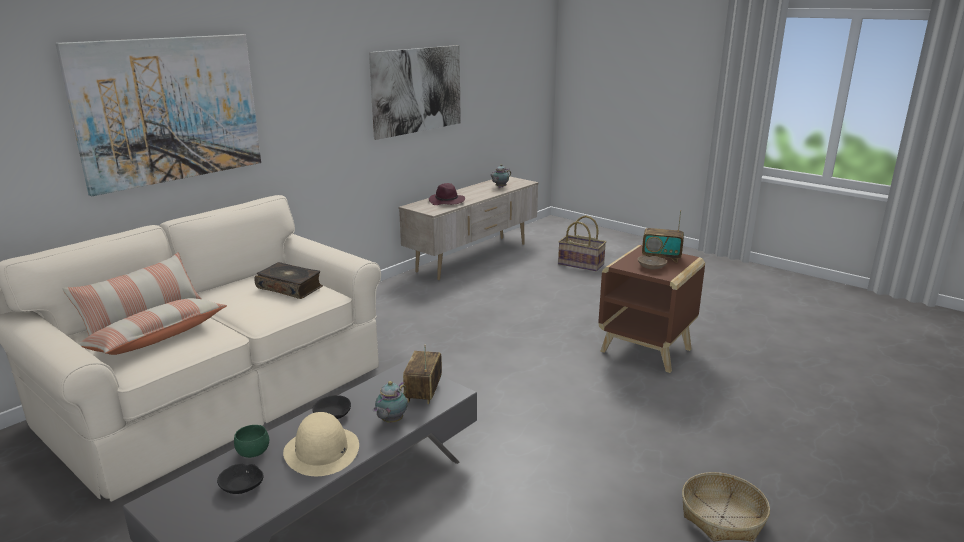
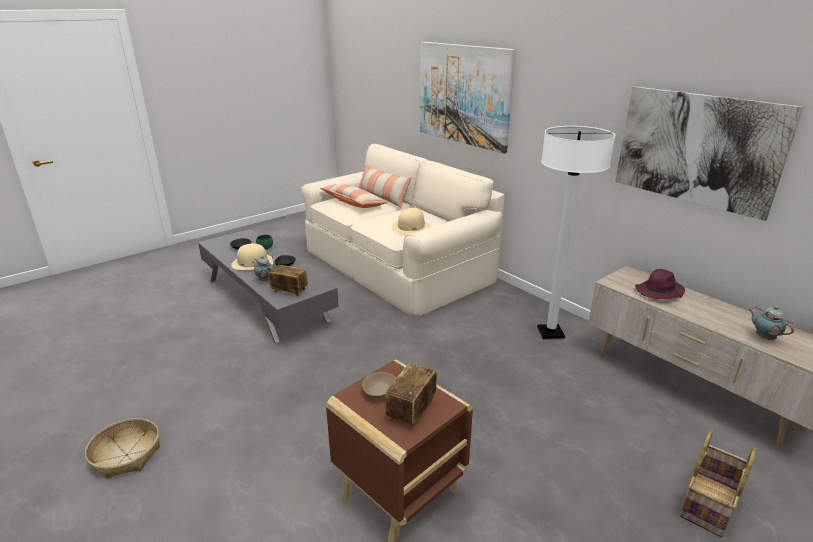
camera: 100 degrees right, 5 degrees up
book [254,262,323,299] -> beige hat [392,208,431,235]
none -> white floor lamp [537,126,615,339]

